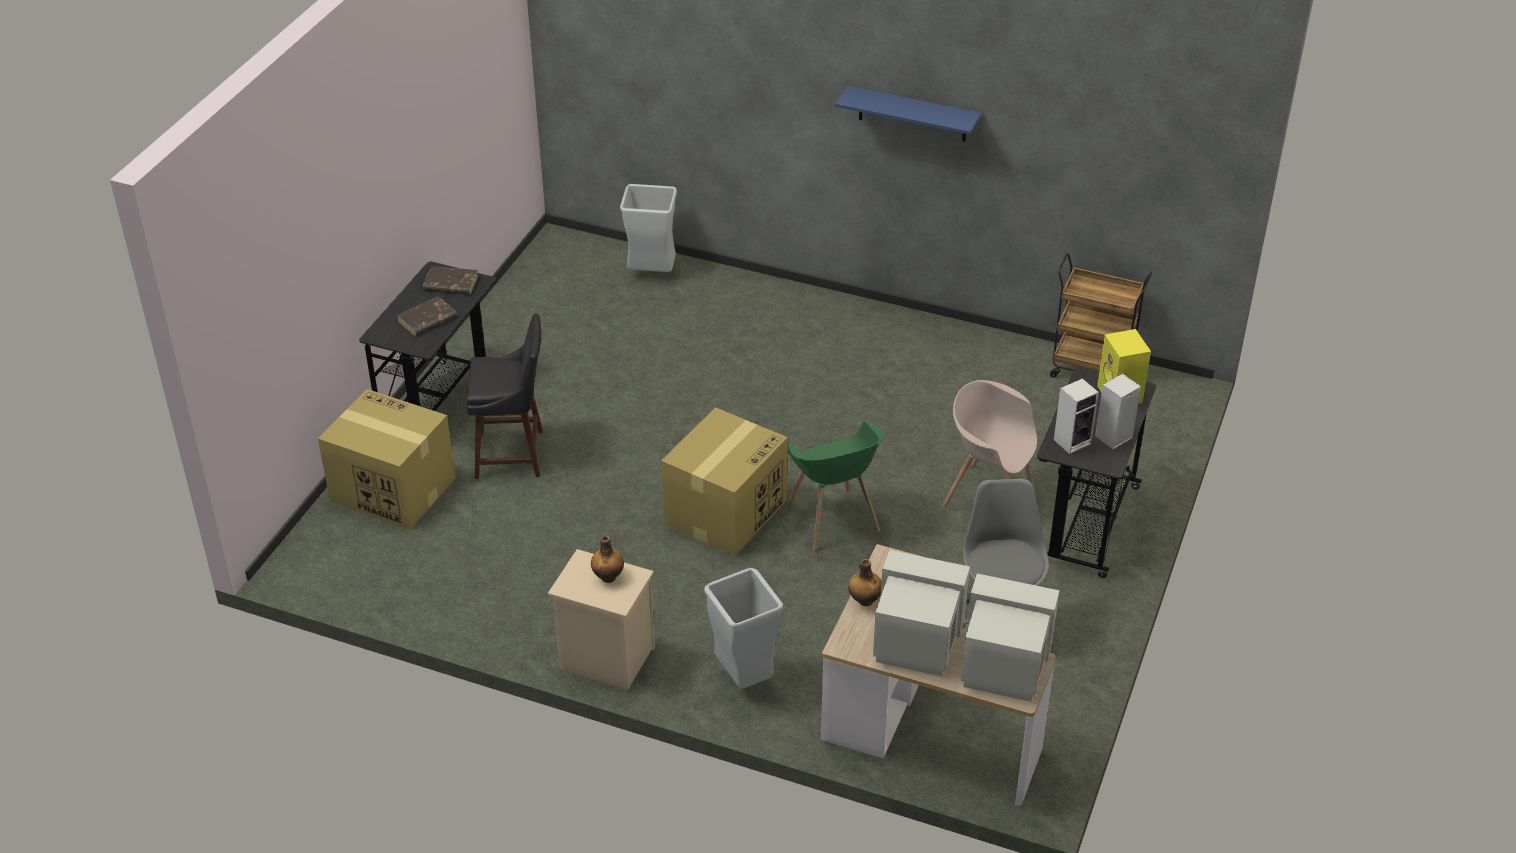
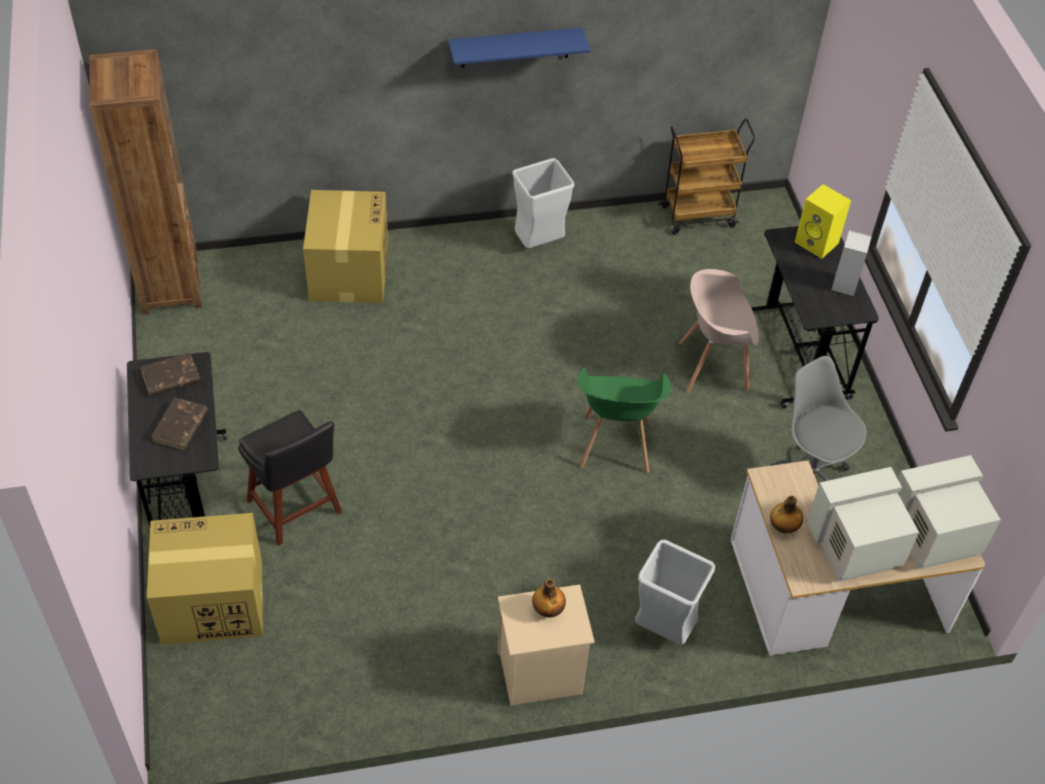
camera: 35 degrees left, 10 degrees up
black chair [467,313,543,479] -> black chair turned 90 degrees clockwise [238,410,342,546]
grey trash can [620,184,677,272] -> grey trash can moved to [512,158,574,248]
cardboard box [661,407,788,556] -> cardboard box moved to [303,190,388,303]
green chair [787,421,885,551] -> green chair turned 60 degrees clockwise [578,367,671,473]
speaker [1054,379,1099,454] -> none
none -> brown bookcase [89,49,202,315]

